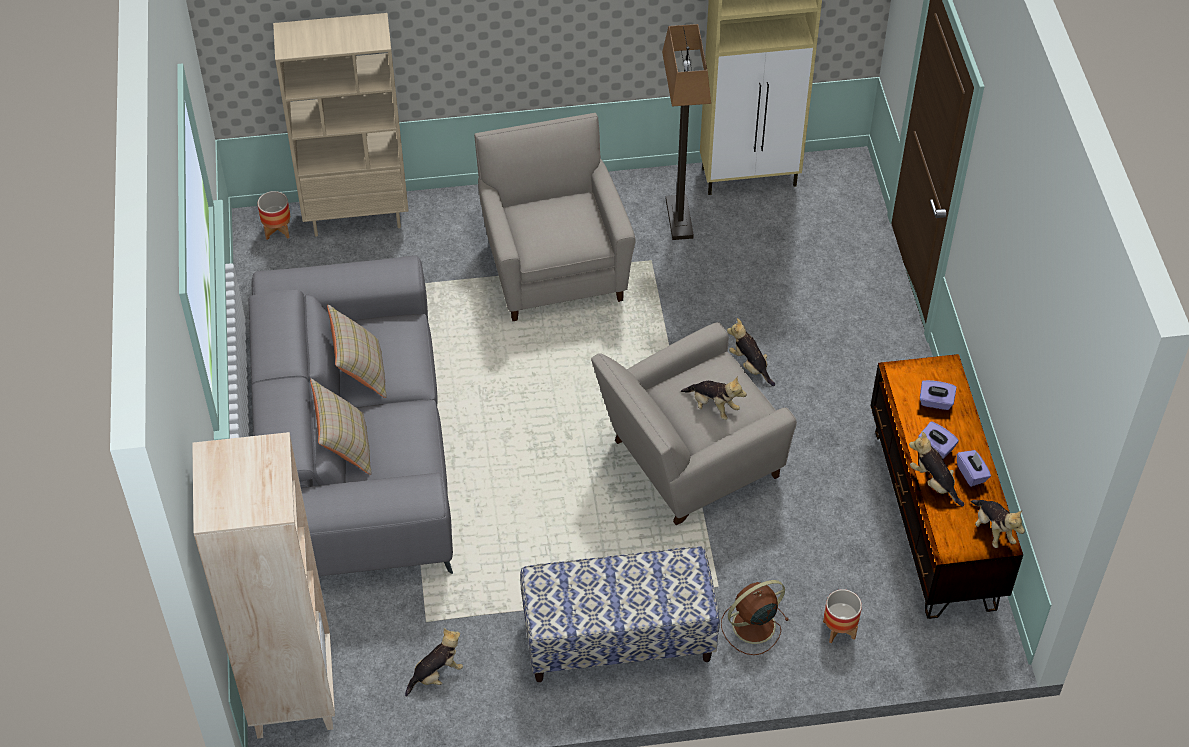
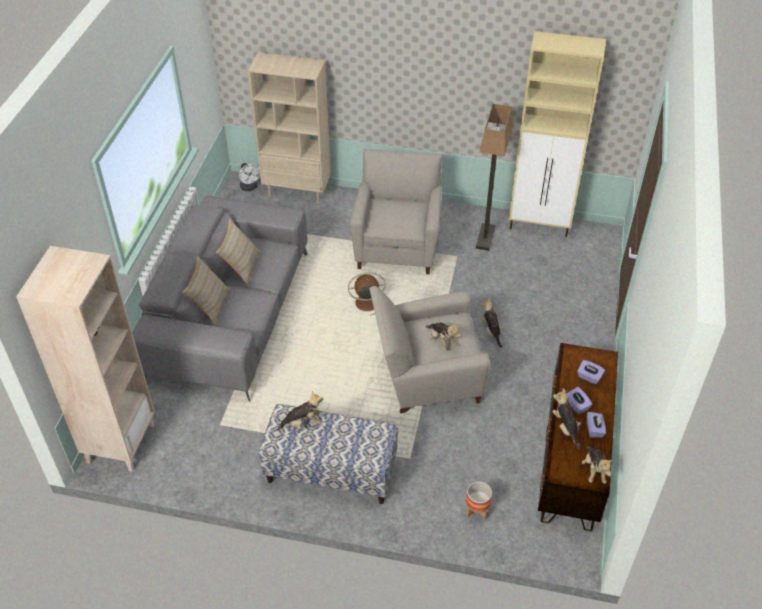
camera: 20 degrees right, 5 degrees down
planter [257,191,290,240] -> white fan [239,163,260,191]
plush toy [405,628,463,697] -> plush toy moved to [277,391,323,431]
brown fan [721,580,789,655] -> brown fan moved to [348,272,386,316]

